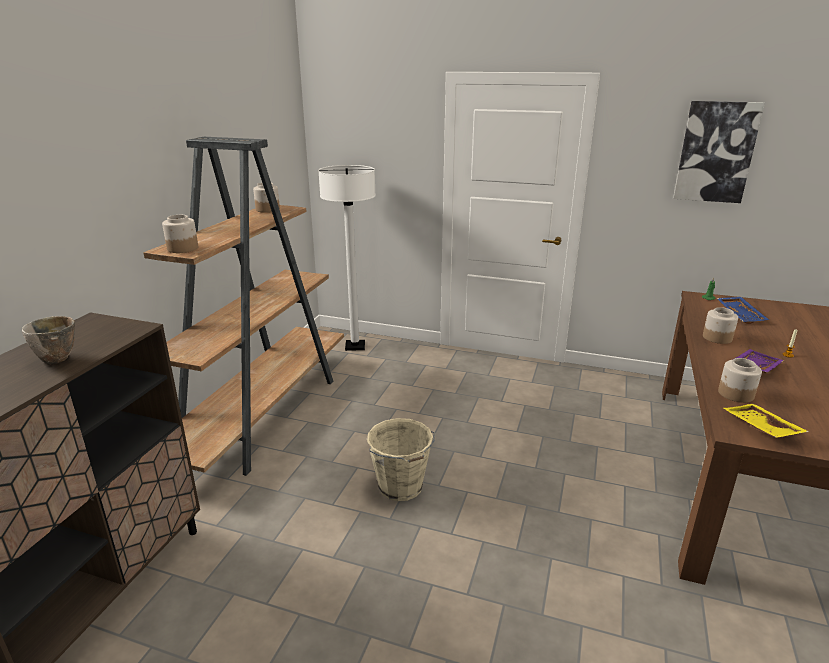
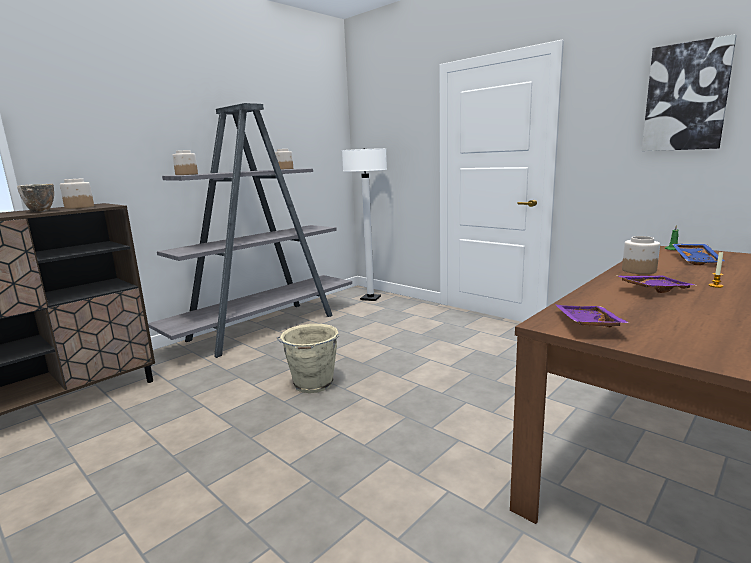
camera: 25 degrees right, 10 degrees down
brown bookcase [143,137,344,476] -> grey bookcase [148,103,352,358]
jar [718,358,762,403] -> jar moved to [59,179,94,209]
yellow tray [723,404,809,438] -> purple tray [556,305,629,328]

